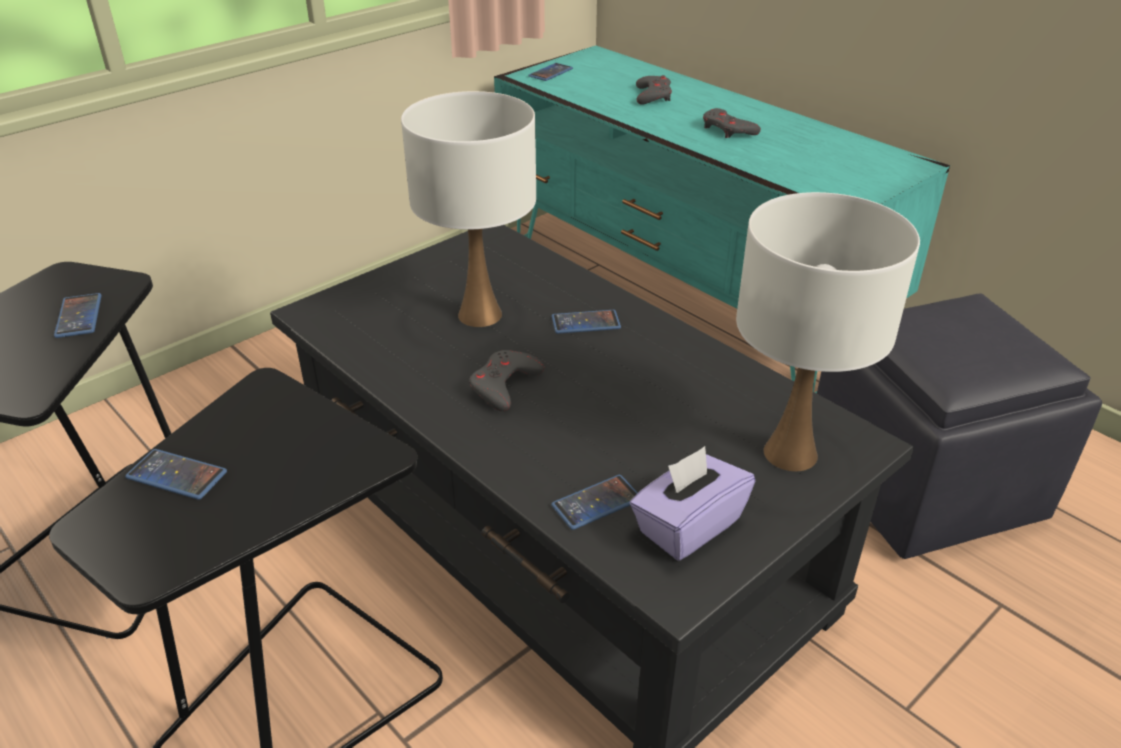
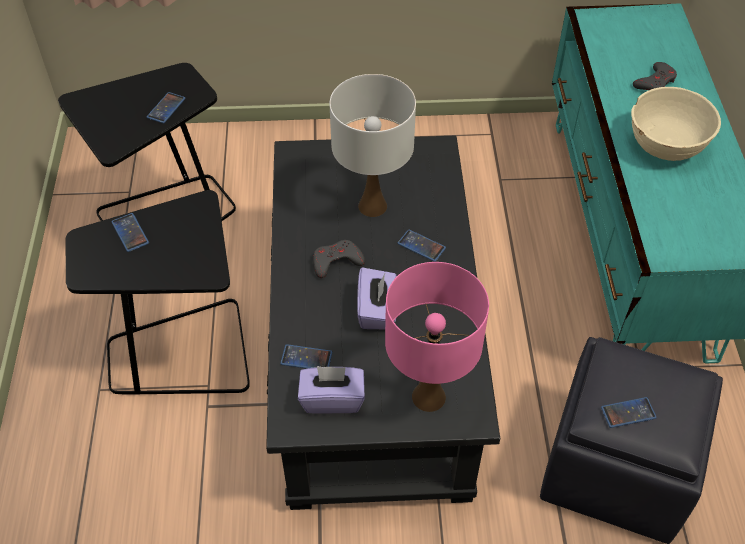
camera: 40 degrees right, 15 degrees up
phone [528,63,573,81] -> phone moved to [601,397,657,428]
grey game controller [703,108,761,138] -> beige bowl [631,87,721,161]
white table lamp [736,192,920,472] -> pink table lamp [385,262,489,412]
none -> purple tissue box [357,267,397,329]

